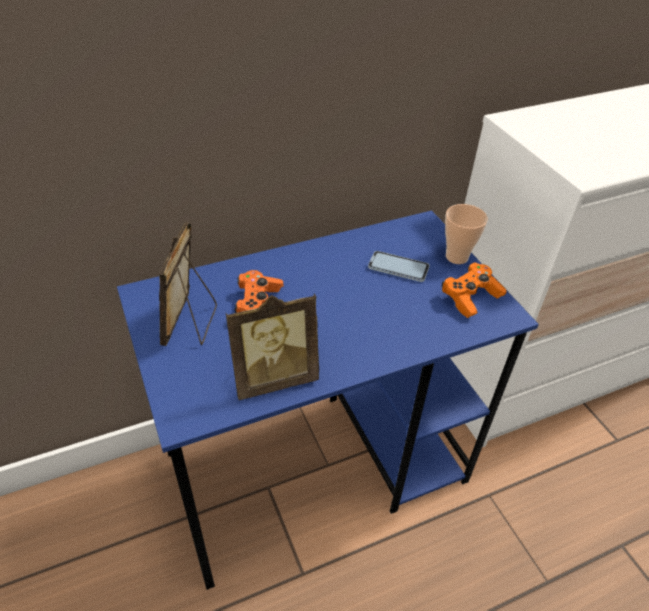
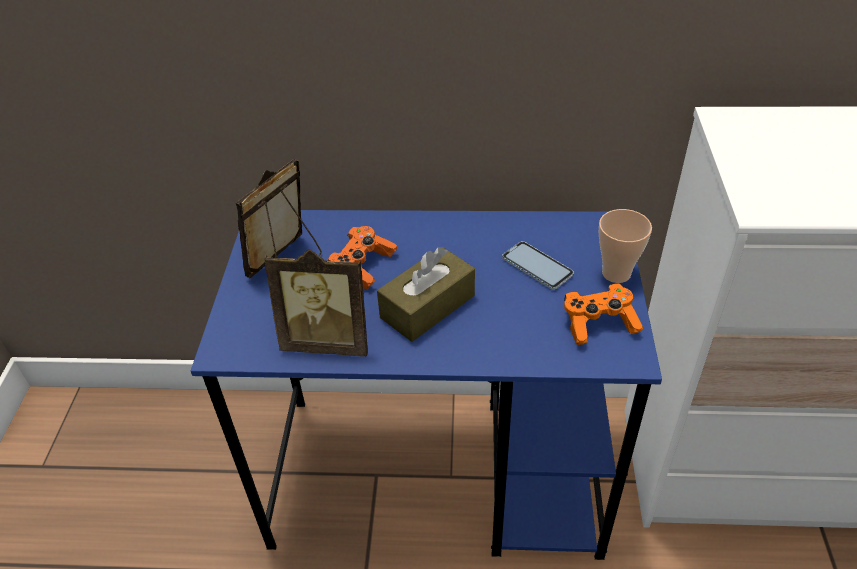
camera: 30 degrees right, 0 degrees up
none -> brown tissue box [377,247,475,342]

